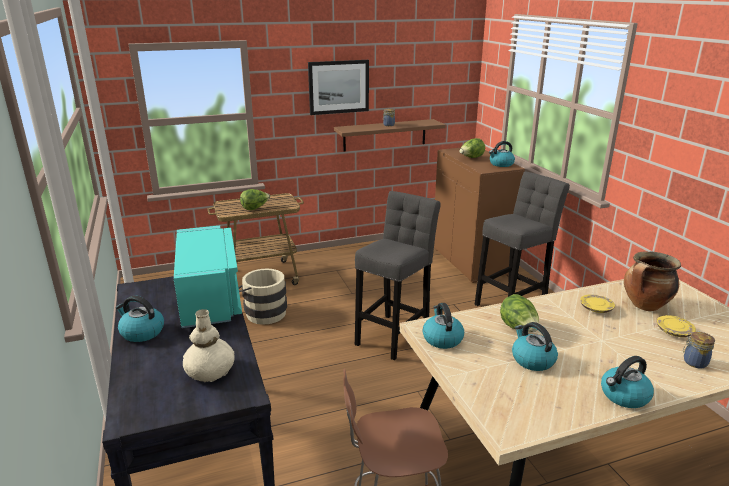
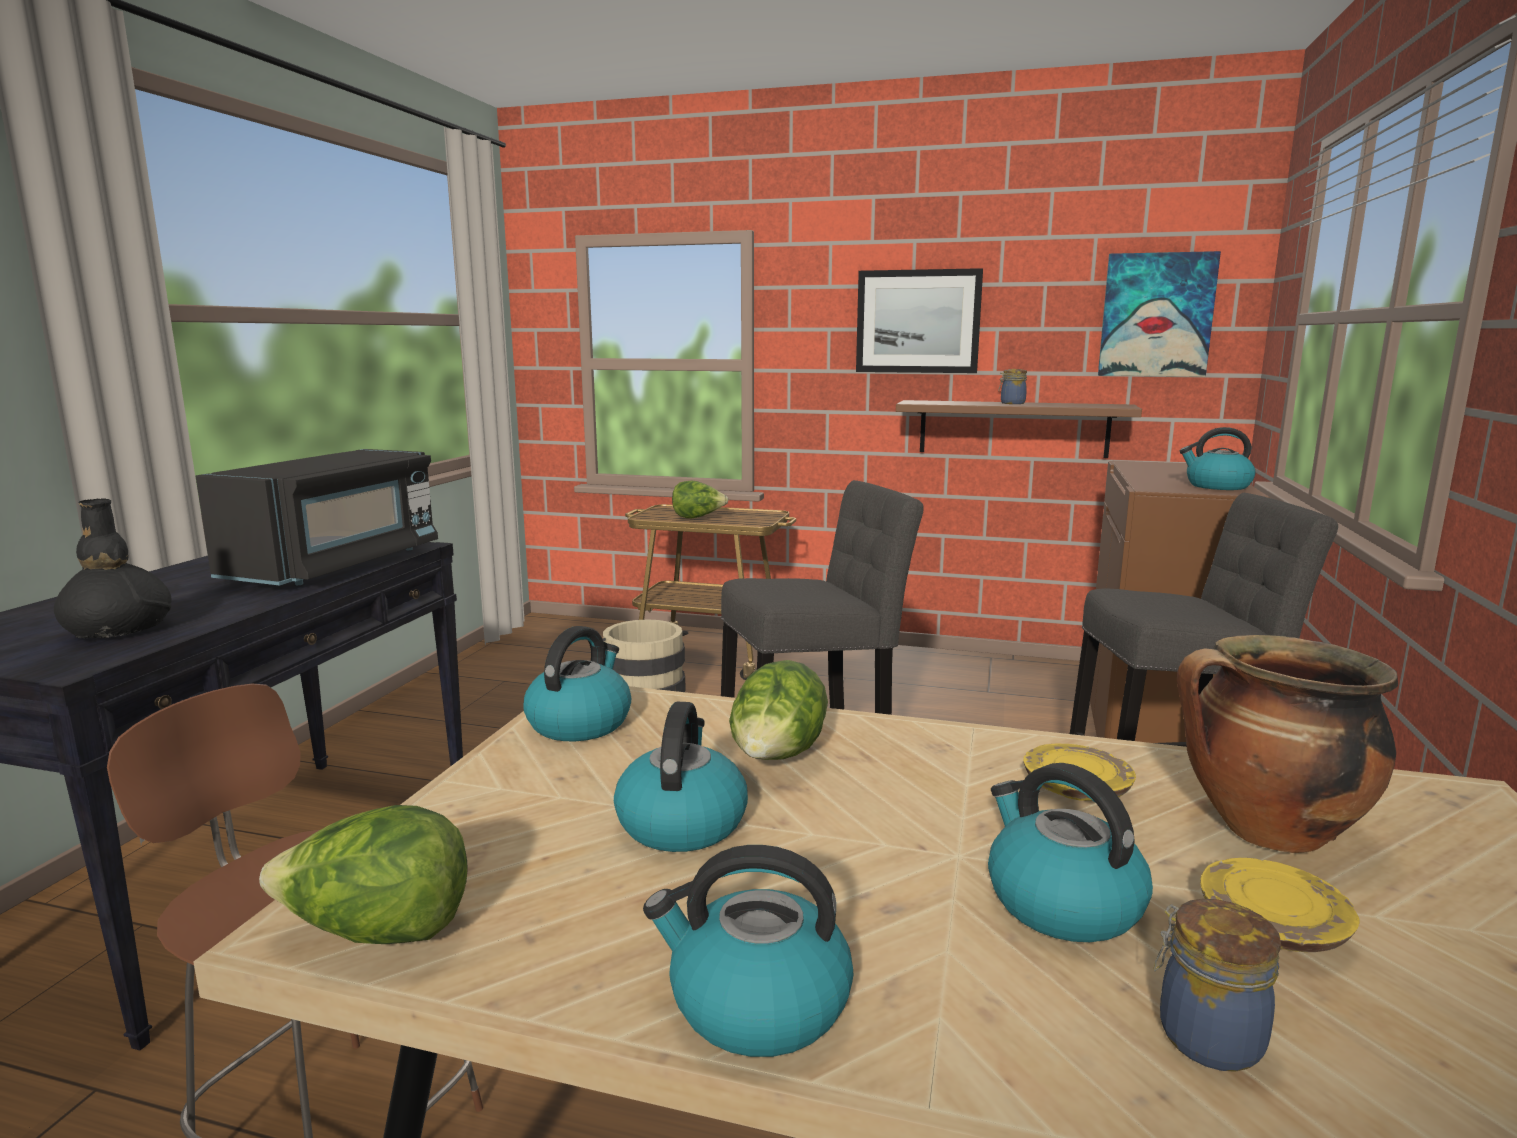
camera: 35 degrees right, 10 degrees down
kettle [115,295,164,342] -> kettle moved to [988,763,1153,942]
turquoise microwave [174,225,242,328] -> black microwave [195,449,438,586]
beige vase [183,309,235,382] -> black vase [54,498,172,638]
lettuce [459,138,485,158] -> lettuce moved to [259,805,467,944]
none -> picture [1098,251,1221,377]

